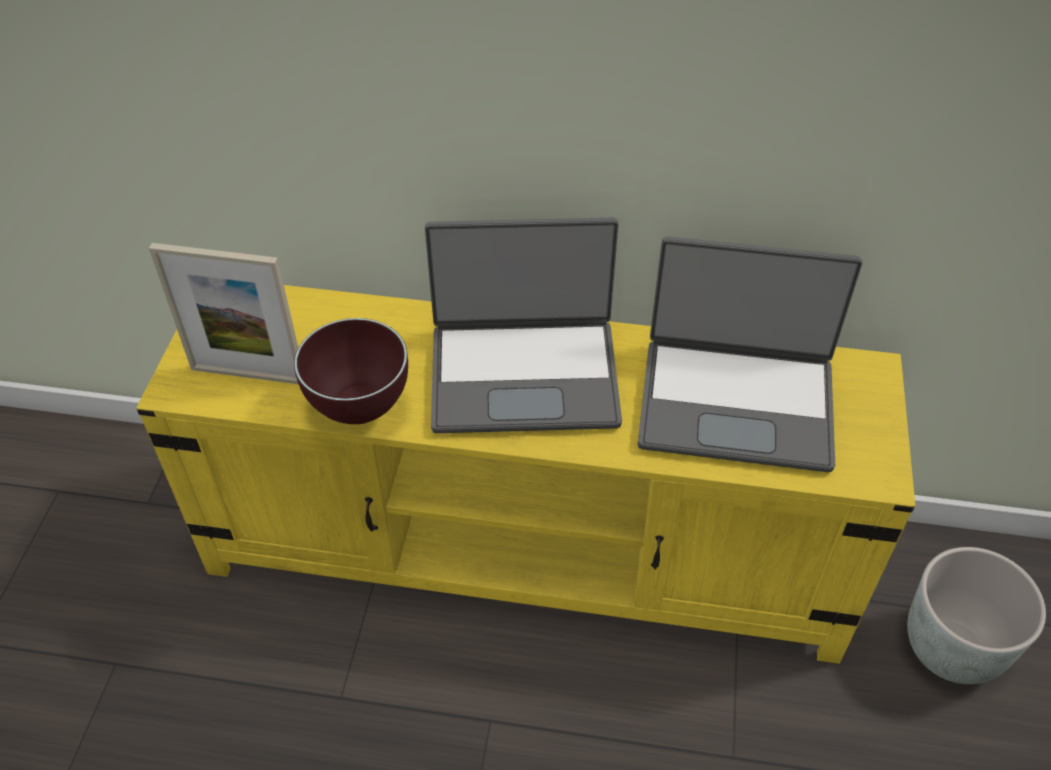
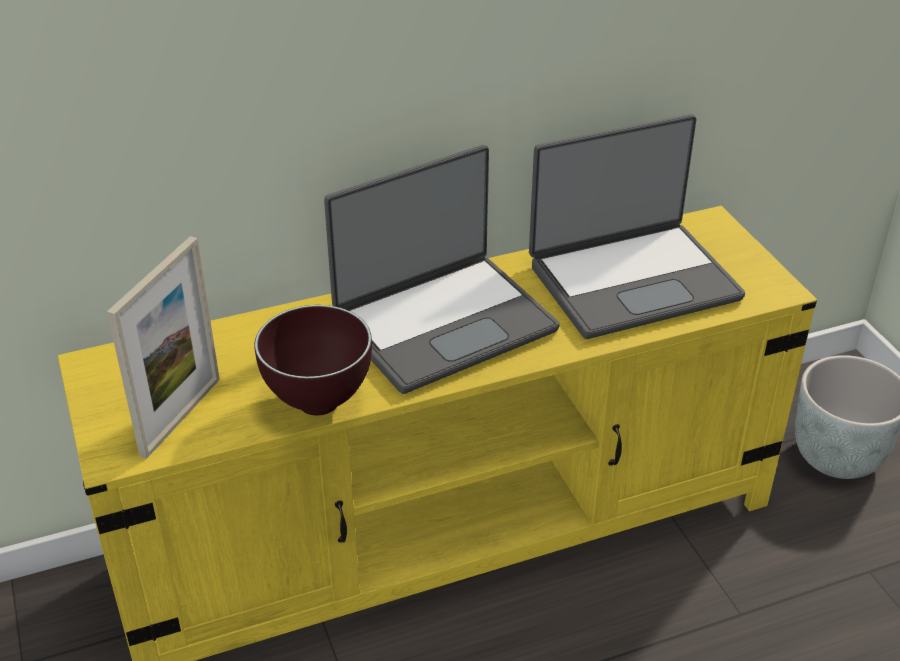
camera: 30 degrees left, 10 degrees down
picture frame [149,243,298,384] -> picture frame turned 45 degrees counterclockwise [107,236,220,459]

